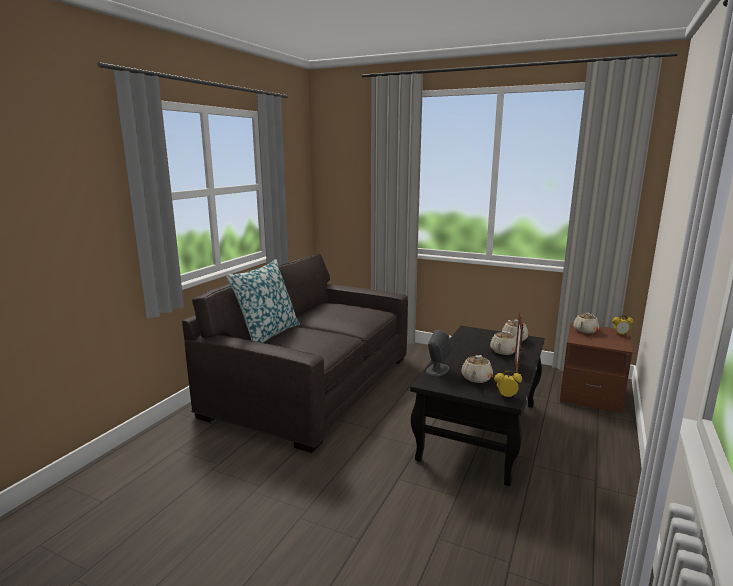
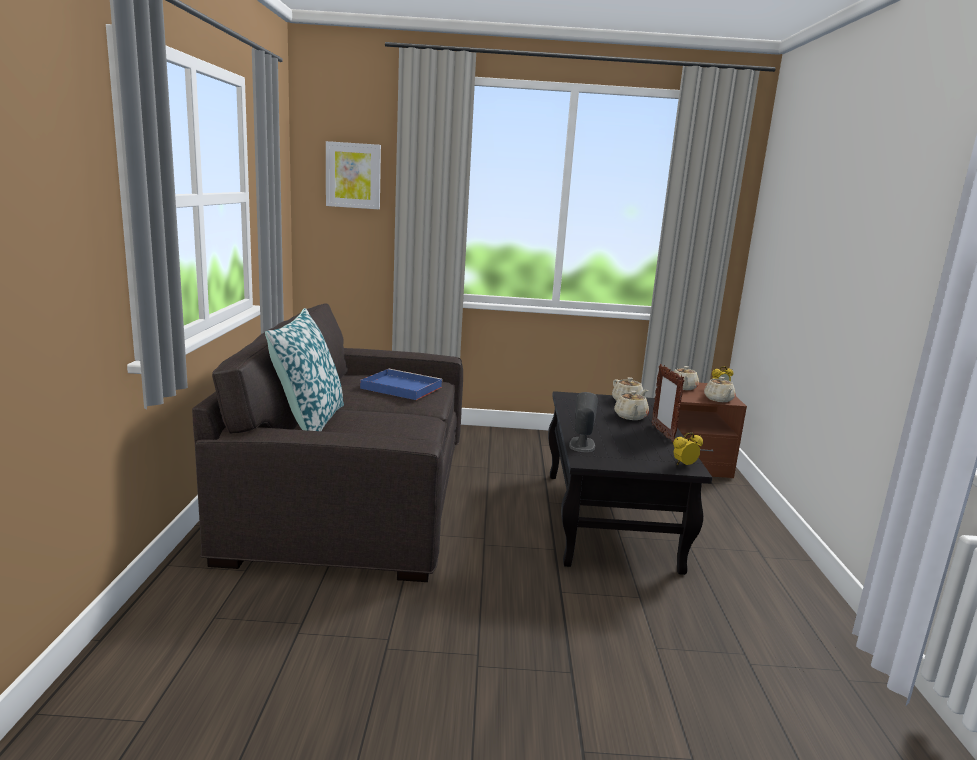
camera: 25 degrees left, 0 degrees up
beige teapot [462,355,493,383] -> beige teapot moved to [704,377,735,402]
none -> picture [326,141,381,209]
none -> blue tray [360,369,443,400]

